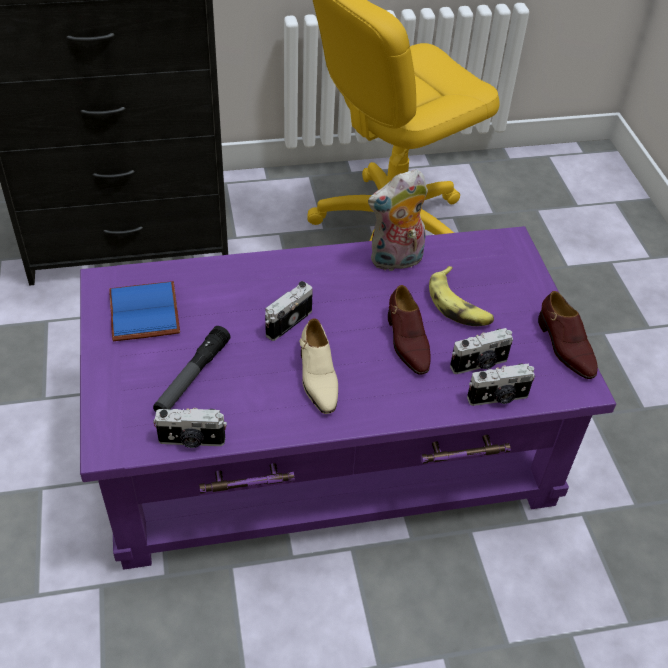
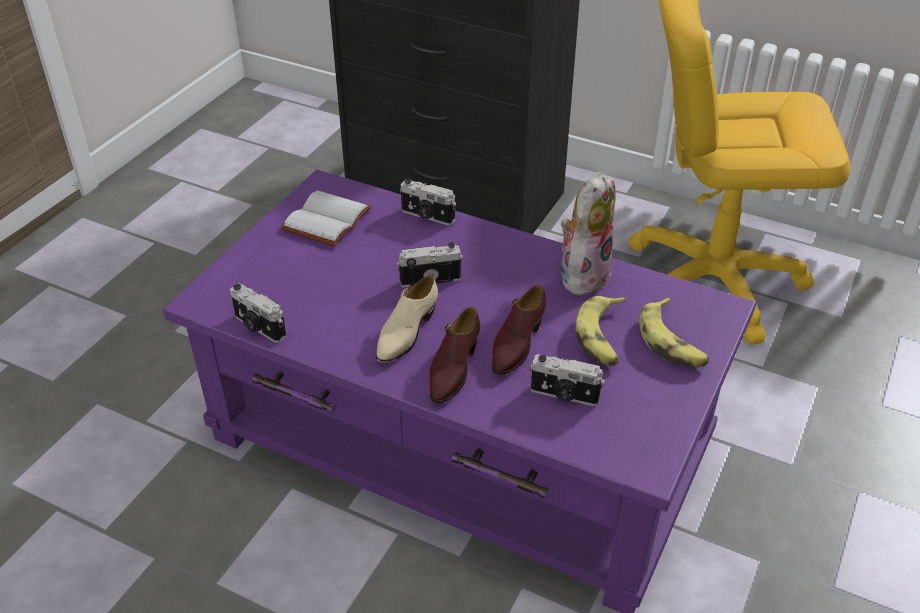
camera: 40 degrees right, 5 degrees down
blue book [109,281,180,341] -> white book [281,190,372,246]
flashlight [153,326,231,412] -> none
plush toy [368,169,428,272] -> plush toy turned 105 degrees clockwise [560,172,616,296]
camera [467,363,535,406] -> camera moved to [400,179,456,225]
brown shoe [538,291,598,379] -> brown shoe moved to [430,307,480,403]
none -> banana [639,298,709,367]

